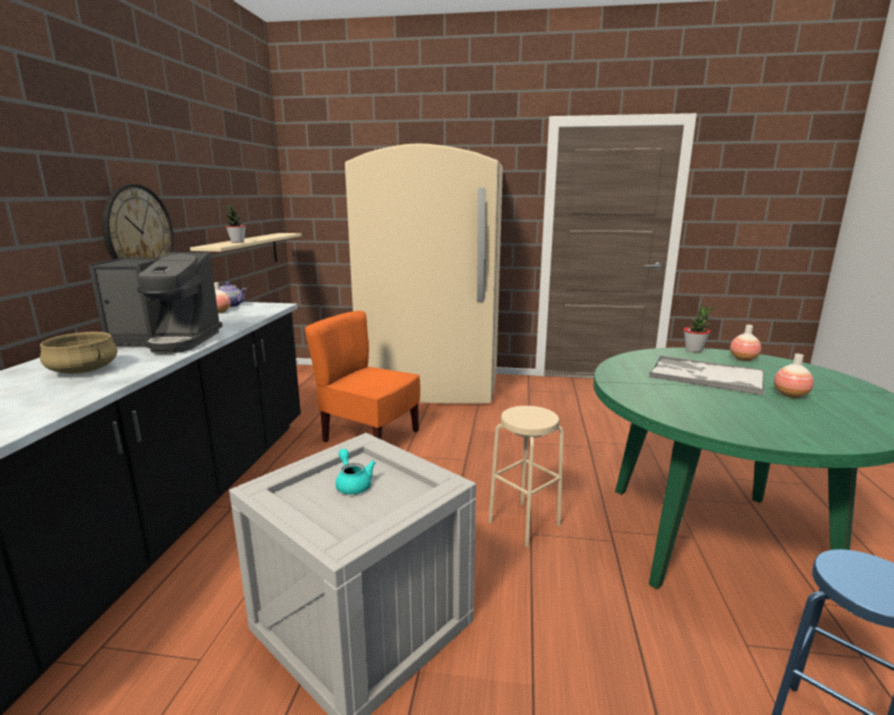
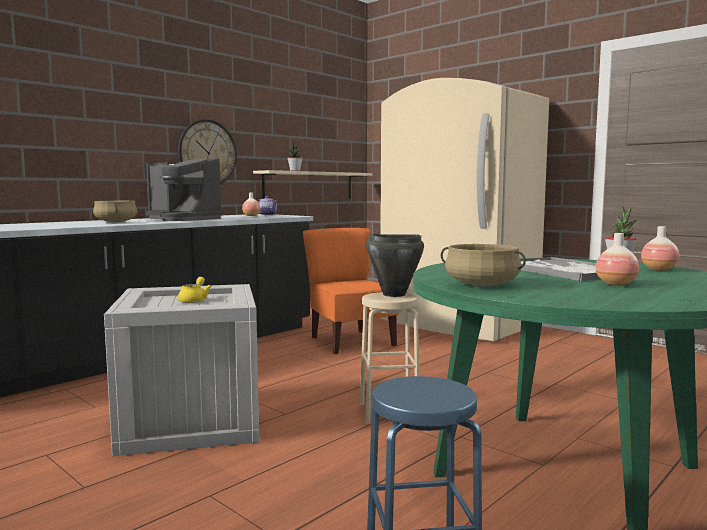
camera: 35 degrees right, 10 degrees down
turquoise teapot [335,449,376,494] -> yellow teapot [178,277,211,303]
none -> black cooking pot [366,234,424,297]
none -> beige cooking pot [440,244,526,286]

